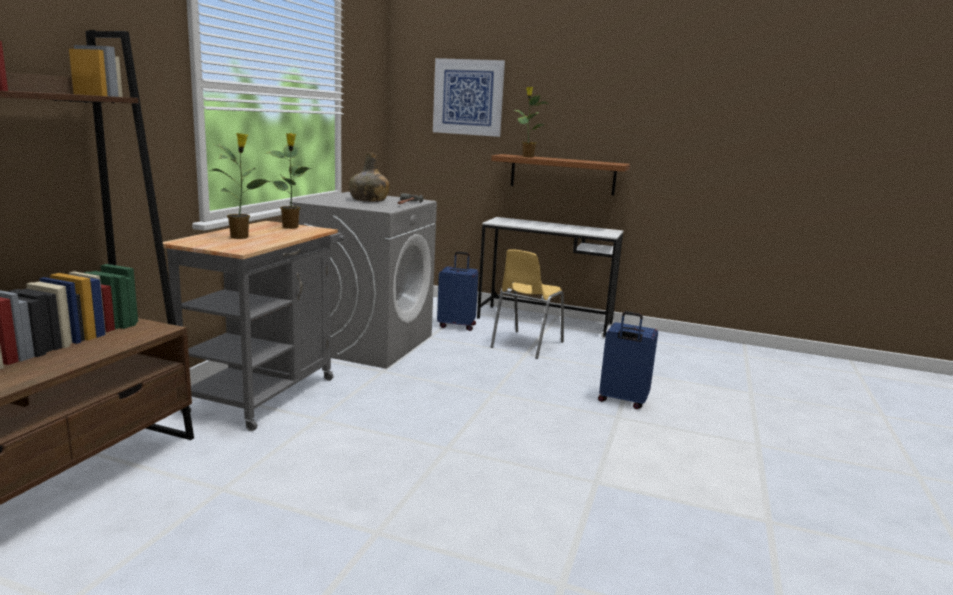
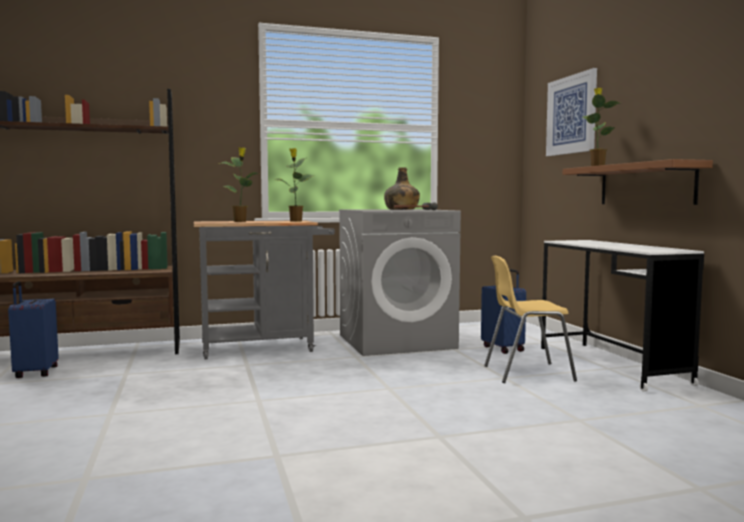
camera: 55 degrees right, 10 degrees down
blue suitcase [598,311,658,409] -> blue suitcase moved to [8,281,59,378]

